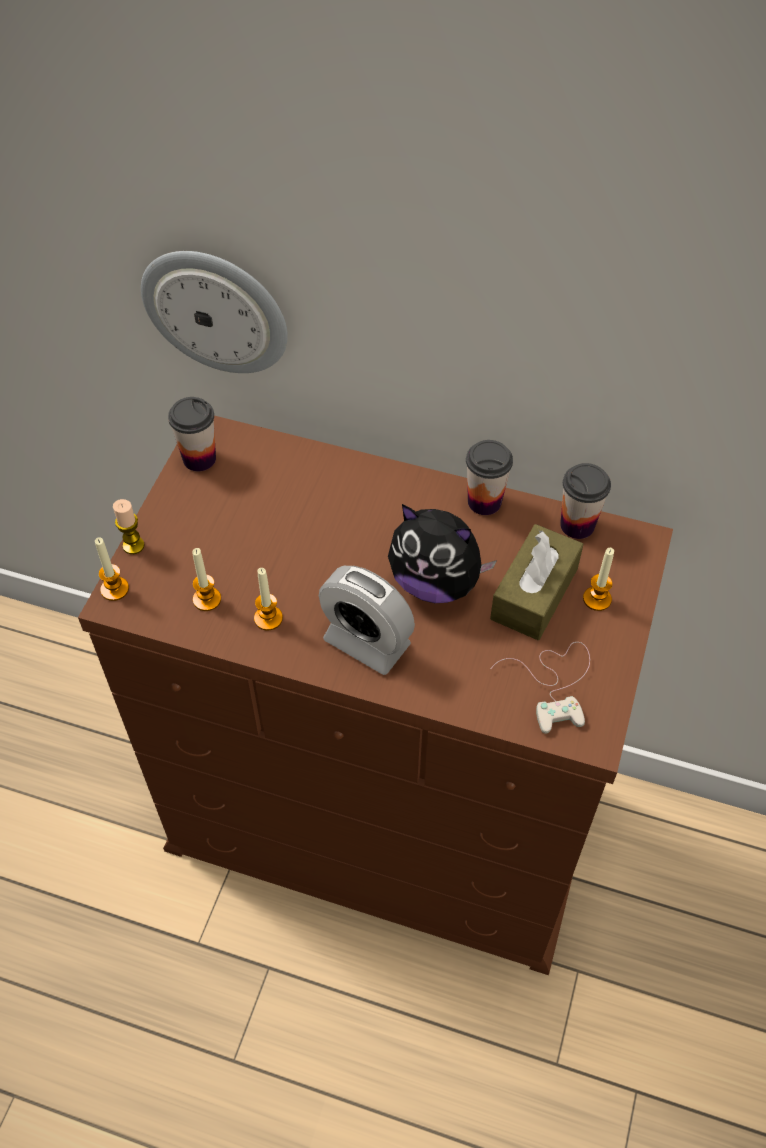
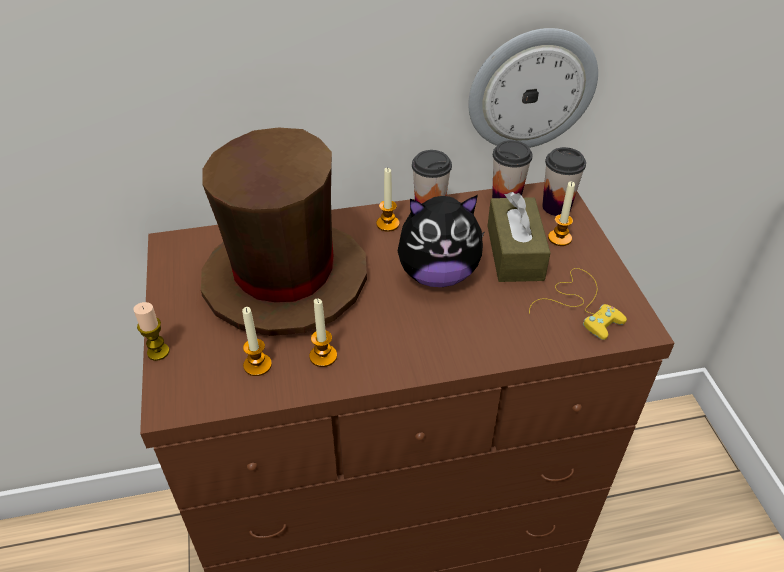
camera: 30 degrees left, 10 degrees down
candle [95,537,129,601] -> candle moved to [376,168,399,232]
wall clock [141,251,288,373] -> wall clock moved to [468,28,598,148]
cup [168,397,216,471] -> cup moved to [542,147,586,216]
alarm clock [319,566,415,675] -> none
white game controller [491,642,590,734] -> yellow game controller [529,268,627,340]
none -> brown hat [201,128,367,336]

